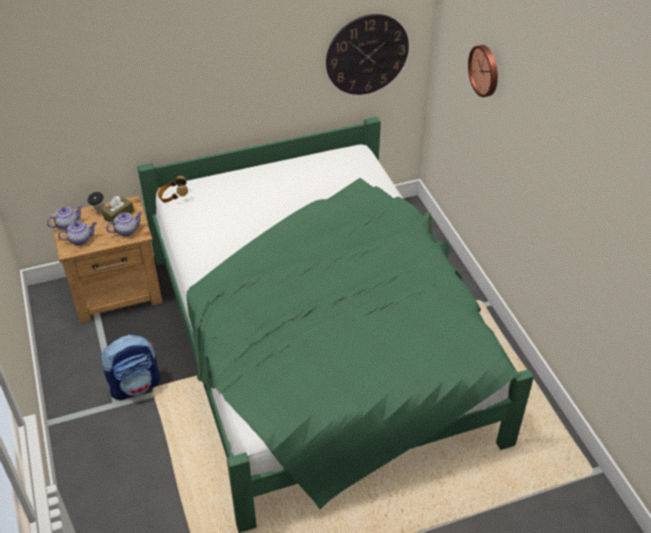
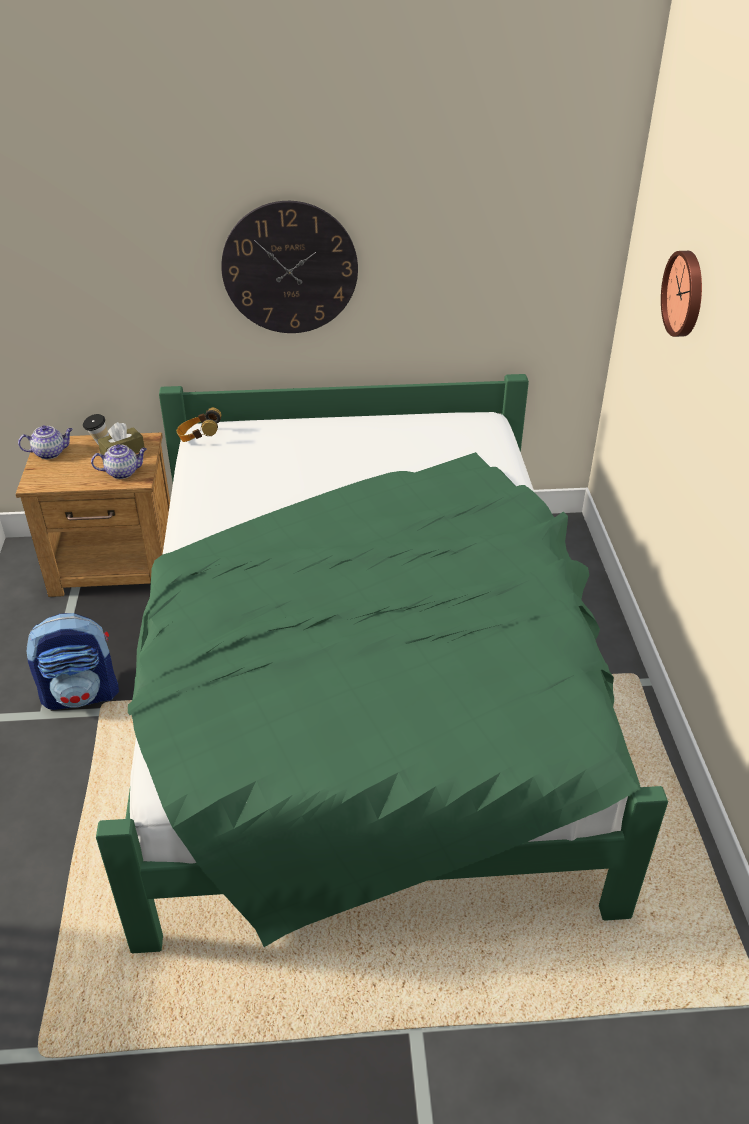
camera: 15 degrees right, 5 degrees down
teapot [58,221,97,245] -> none
wall clock [326,14,409,95] -> wall clock moved to [221,201,358,333]

